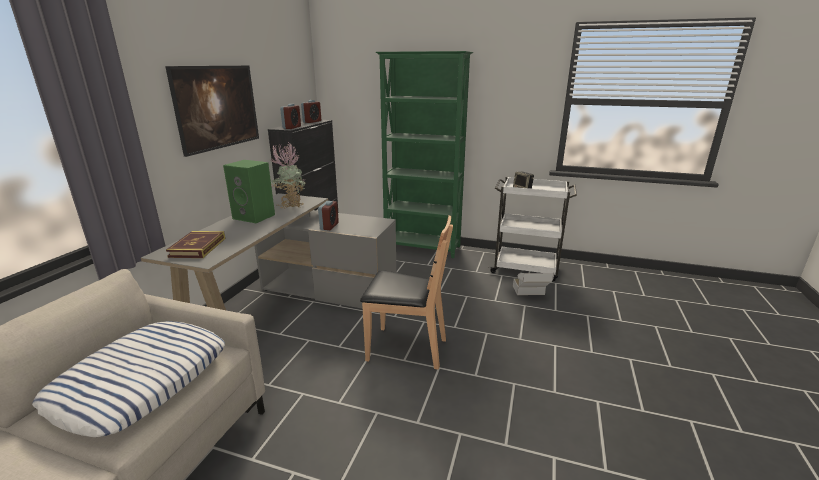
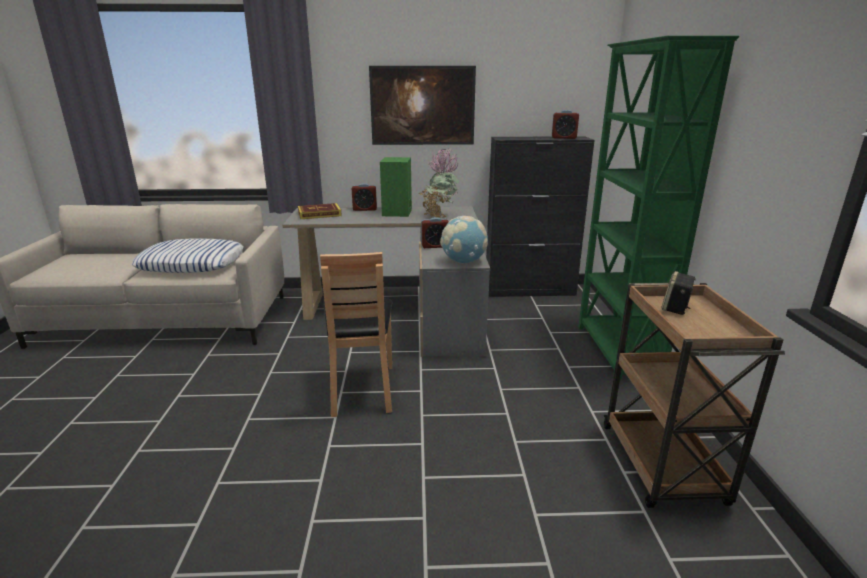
camera: 70 degrees right, 0 degrees up
alarm clock [280,104,301,129] -> alarm clock moved to [352,183,377,211]
white cart [488,177,577,281] -> brown cart [603,283,785,508]
cardboard box [513,273,554,295] -> none
none -> globe [440,216,488,264]

